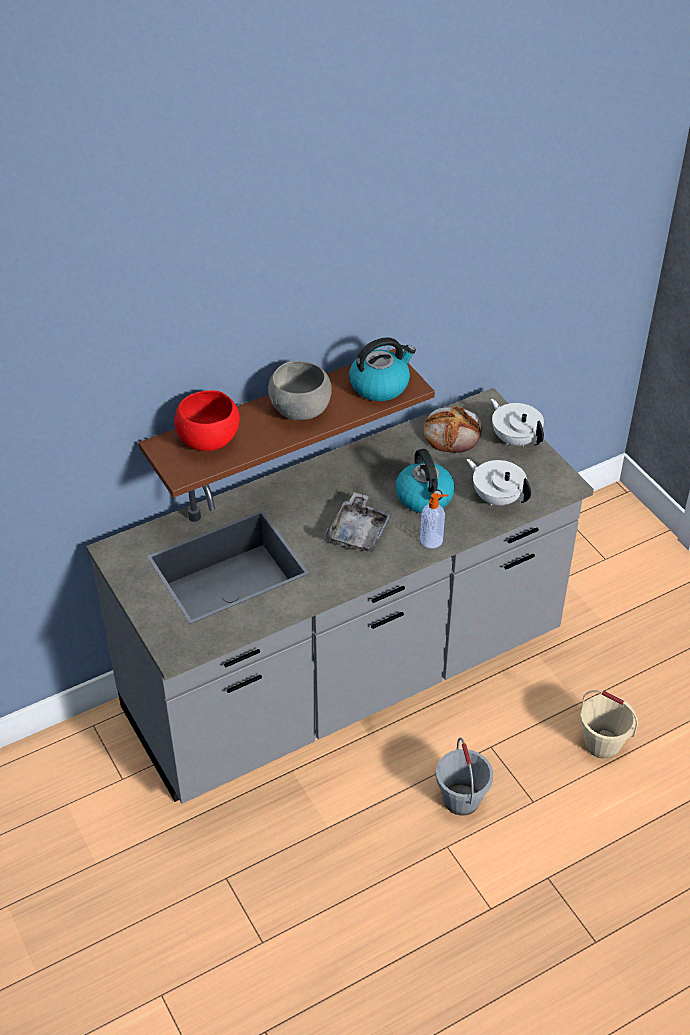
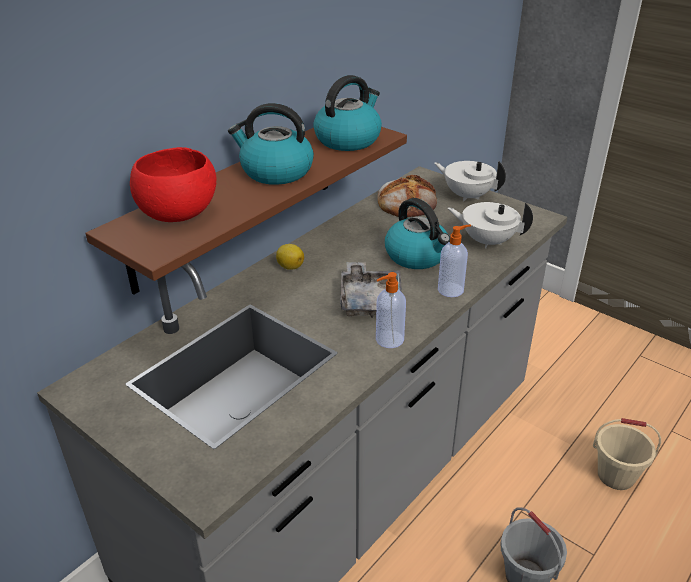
camera: 20 degrees left, 10 degrees down
grey bowl [268,361,332,420] -> kettle [228,103,314,185]
none -> lemon [276,244,304,270]
none -> soap dispenser [376,272,406,348]

